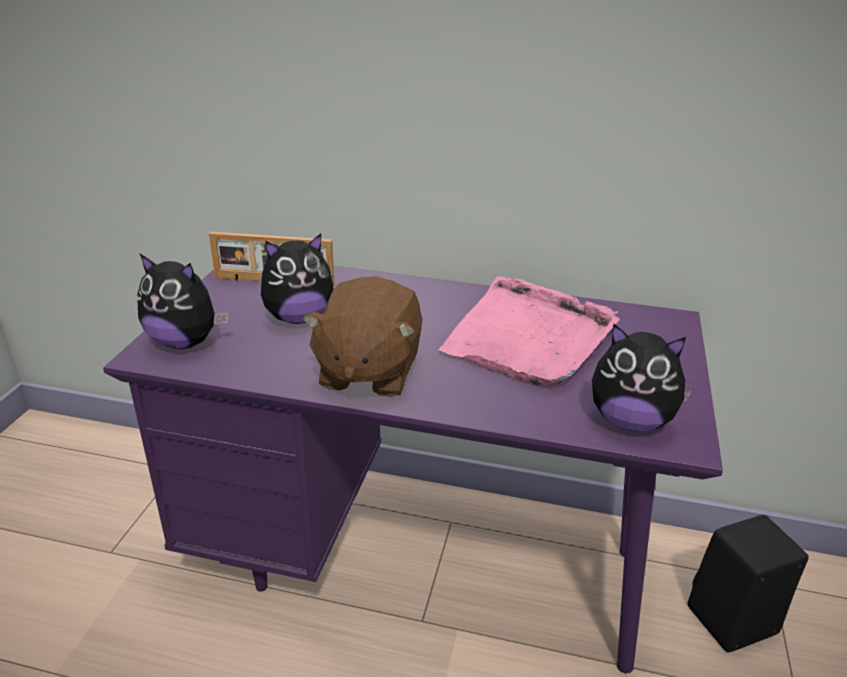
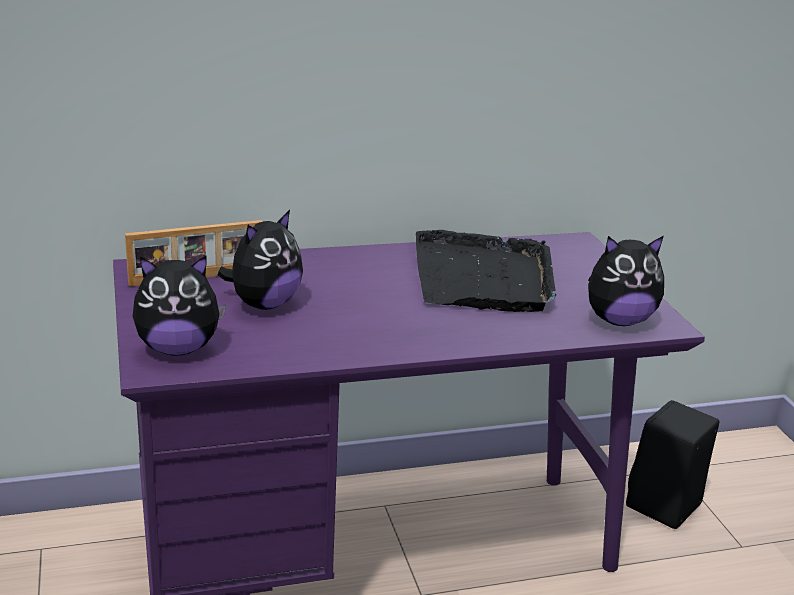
camera: 30 degrees left, 5 degrees down
brown plush toy [303,276,423,397] -> none
pink tray [438,277,620,389] -> black tray [416,230,556,312]

